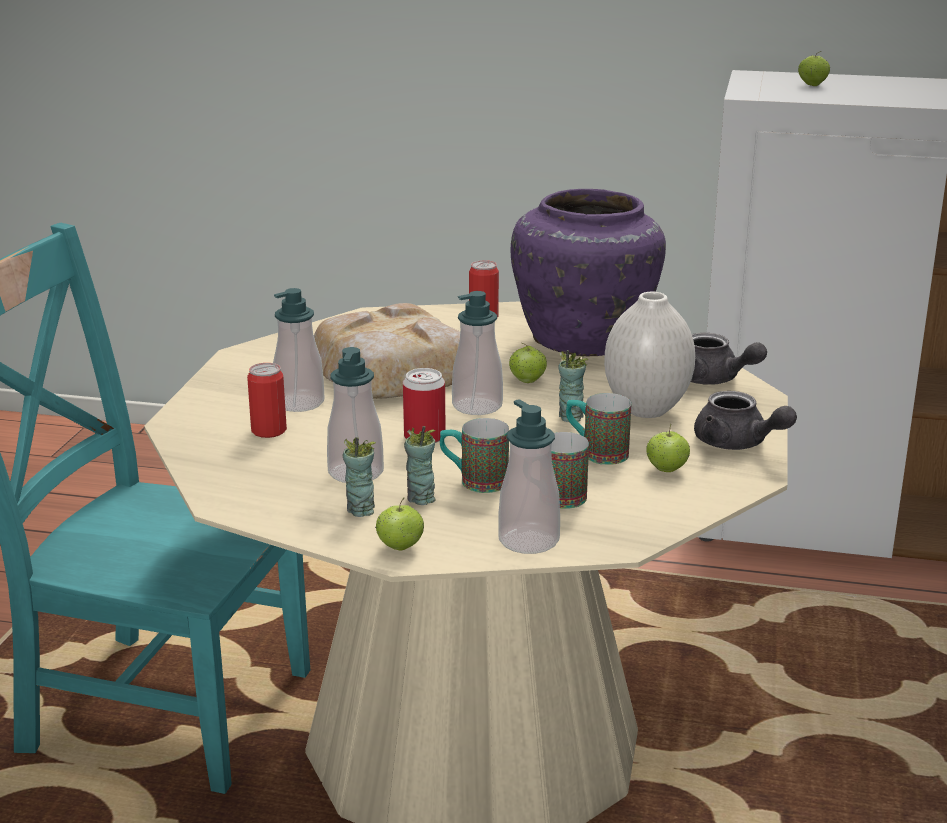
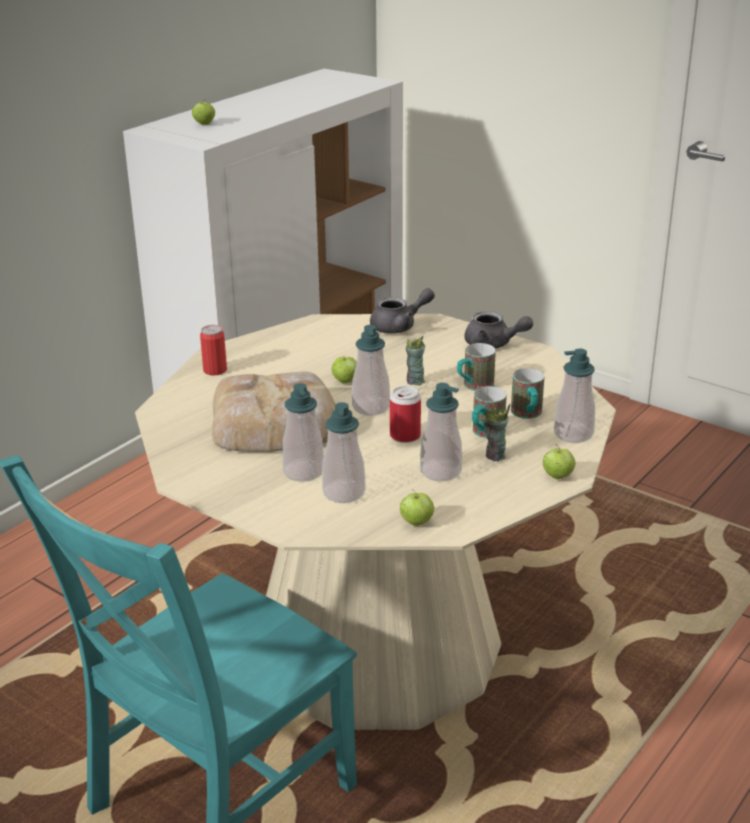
camera: 65 degrees left, 5 degrees up
can [247,363,287,438] -> soap dispenser [322,402,365,503]
cup [343,437,376,517] -> none
purple vase [510,189,666,356] -> none
white vase [604,292,695,418] -> none
apple [646,424,690,472] -> apple moved to [400,489,434,526]
grey teapot [694,391,797,450] -> grey teapot turned 45 degrees clockwise [465,311,533,349]

